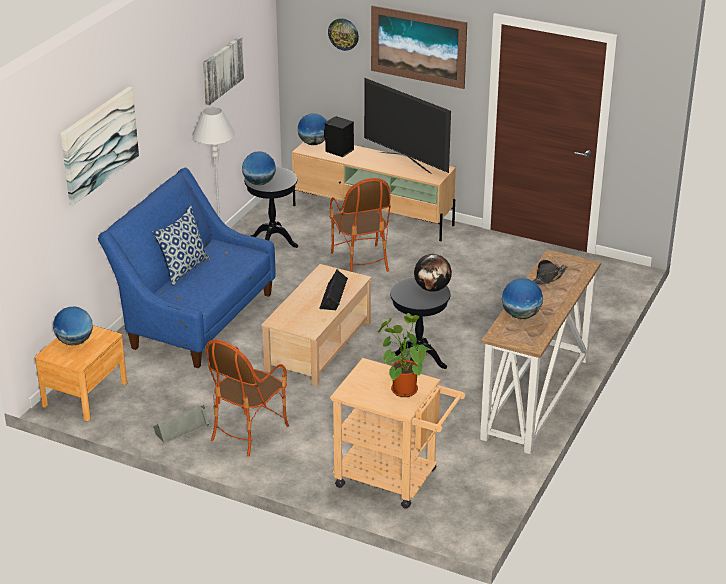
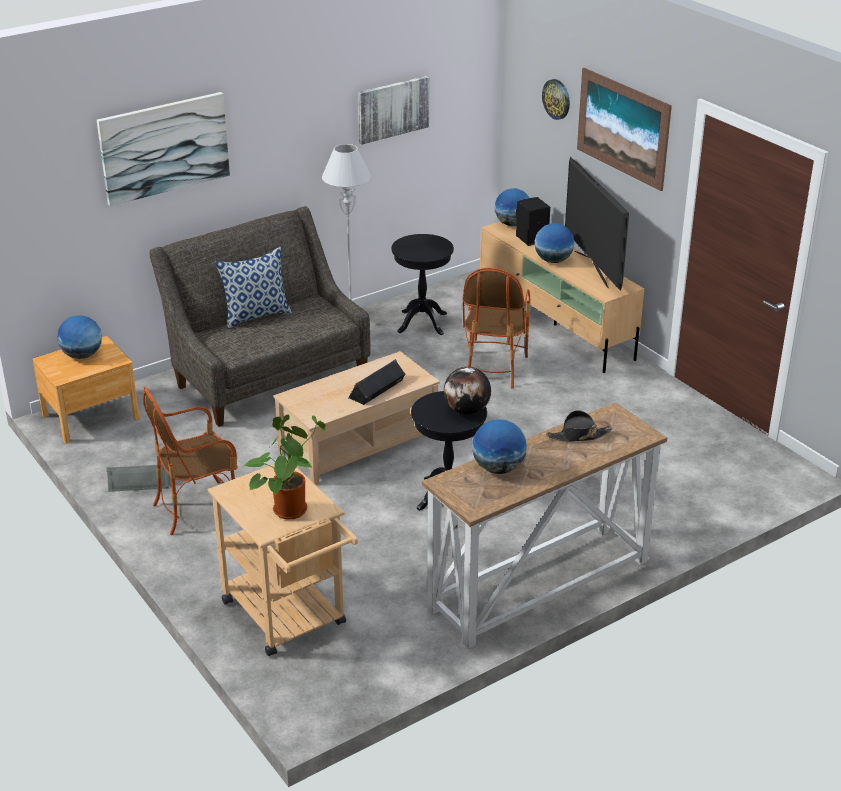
camera: 30 degrees right, 0 degrees up
blue sofa [98,168,276,368] -> grey sofa [150,206,371,427]
globe [242,151,276,185] -> globe moved to [535,223,574,263]

